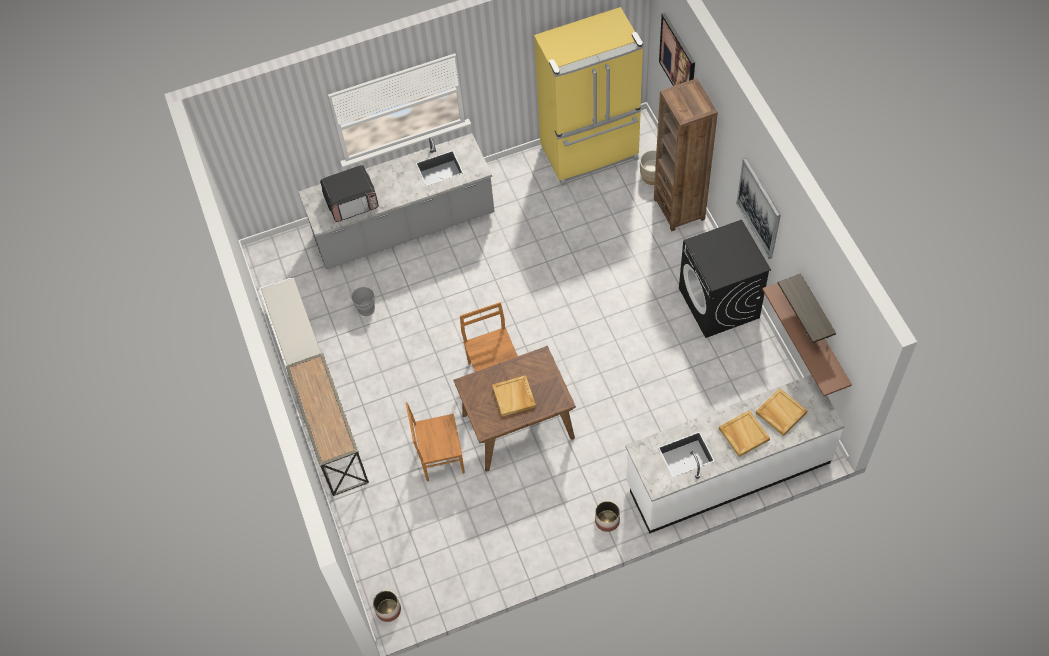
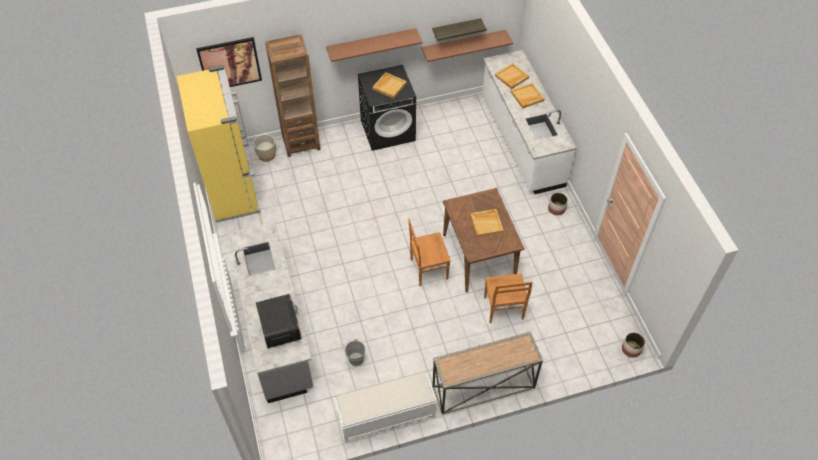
camera: 90 degrees left, 5 degrees down
picture [736,158,781,259] -> brown shelf [326,28,423,62]
none -> beige tray [373,72,406,99]

